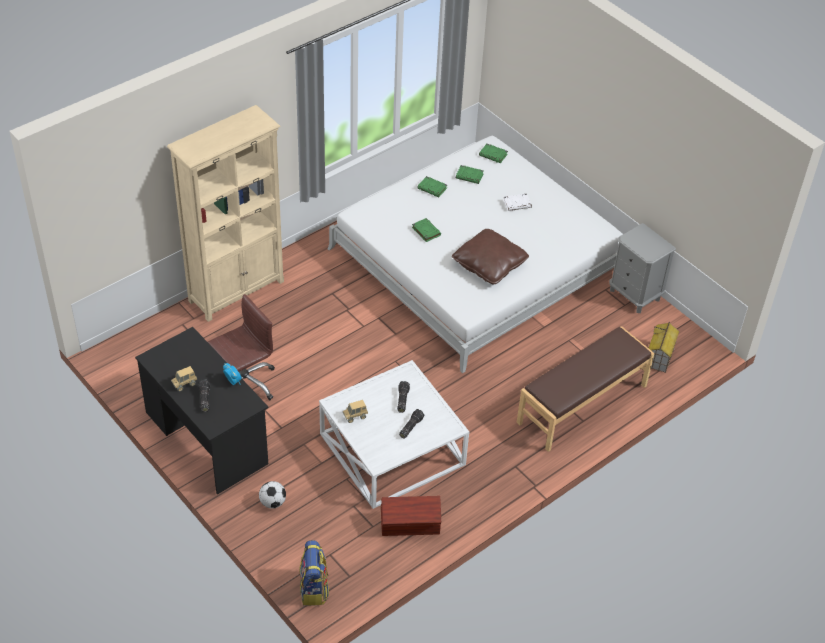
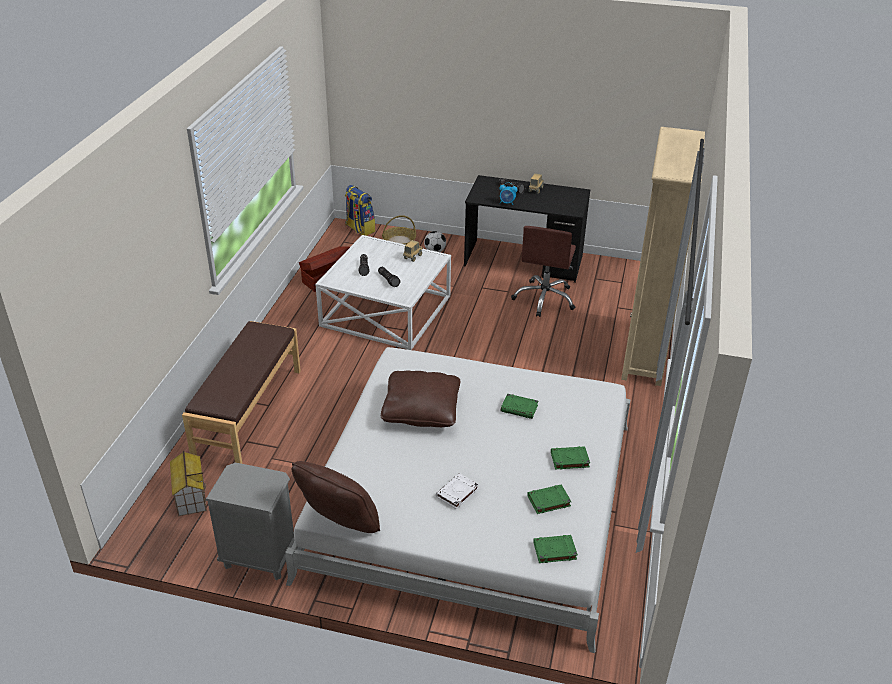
camera: 145 degrees right, 10 degrees down
none -> brown pillow [292,461,380,533]
none -> basket [382,215,416,245]

